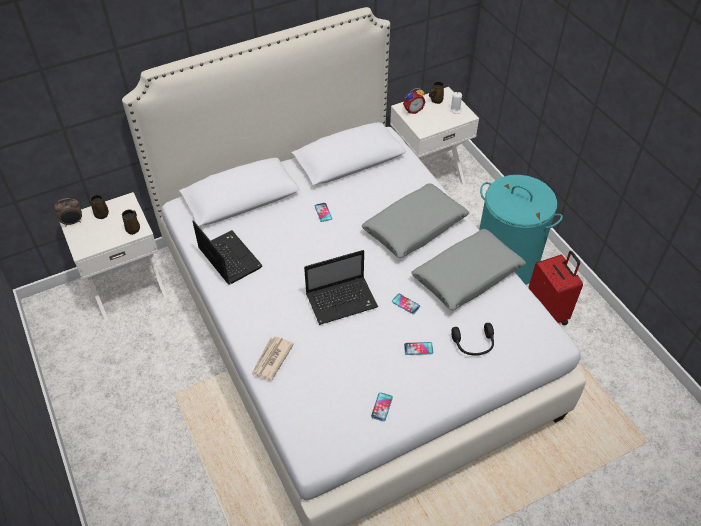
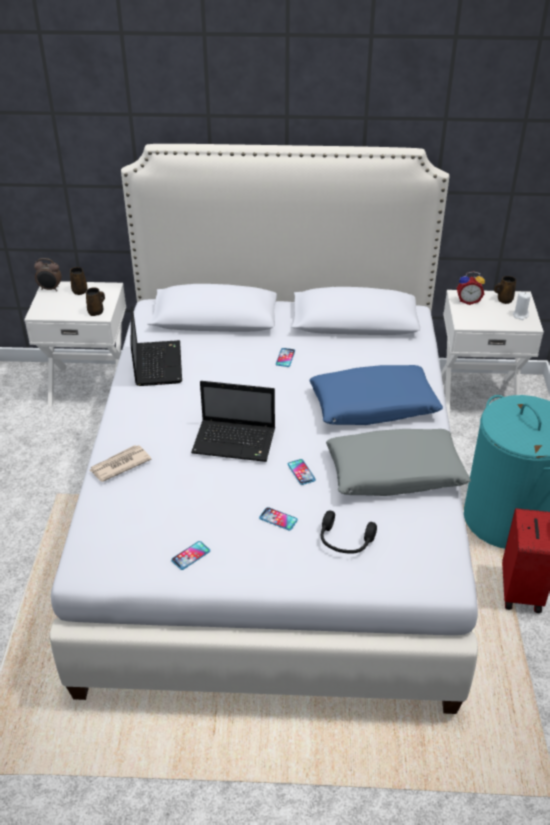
camera: 30 degrees right, 10 degrees down
grey pillow [362,183,469,258] -> blue pillow [309,365,443,425]

